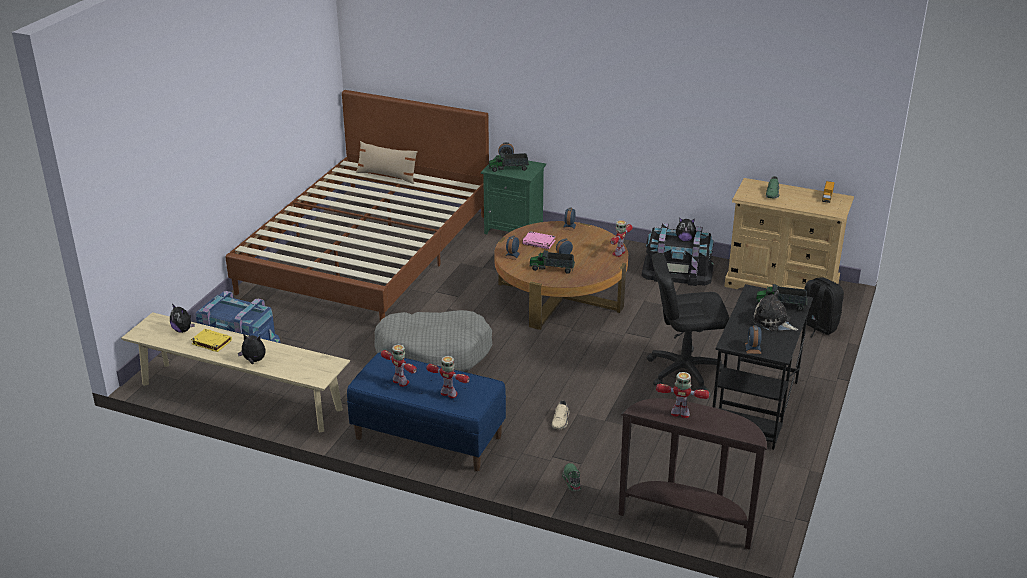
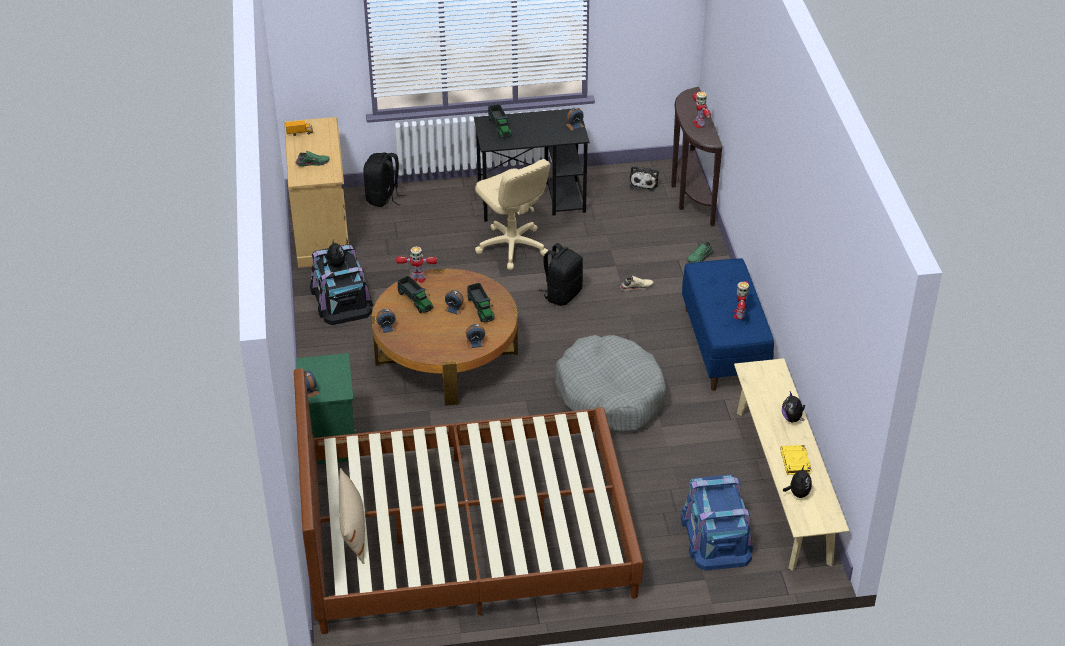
camera: 120 degrees left, 10 degrees up
toy robot [426,356,470,398] -> none
toy truck [489,153,529,172] -> toy truck moved to [397,276,433,313]
pink book [522,231,556,249] -> none
black office chair [647,253,729,390] -> beige office chair [475,159,550,270]
plush toy [752,290,798,331] -> plush toy moved to [630,166,659,191]
none -> black backpack [538,243,583,306]

